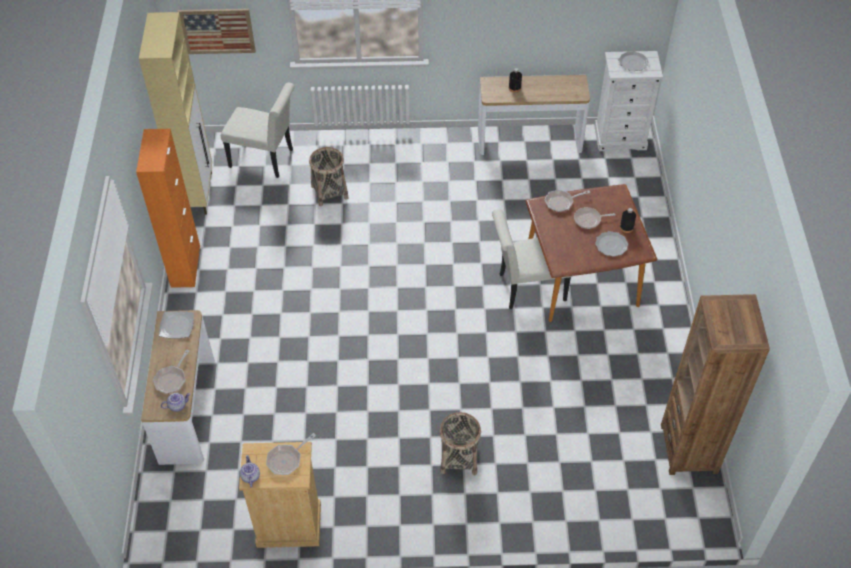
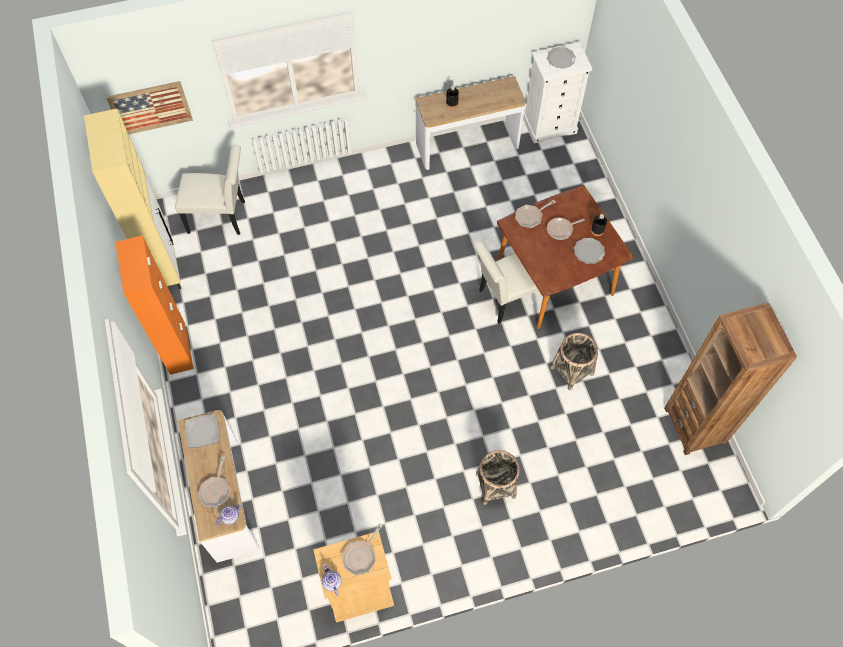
camera: 15 degrees left, 10 degrees up
basket [309,147,348,206] -> basket moved to [550,333,598,390]

